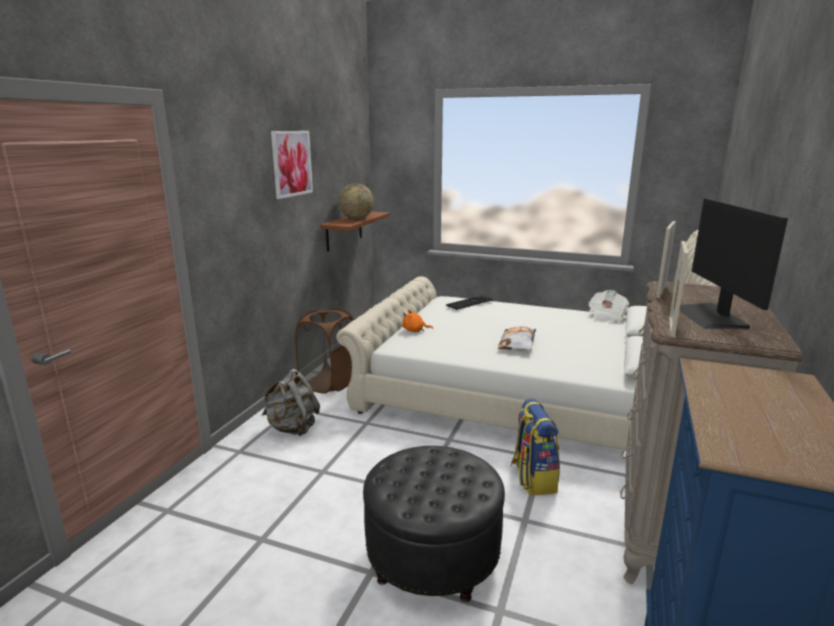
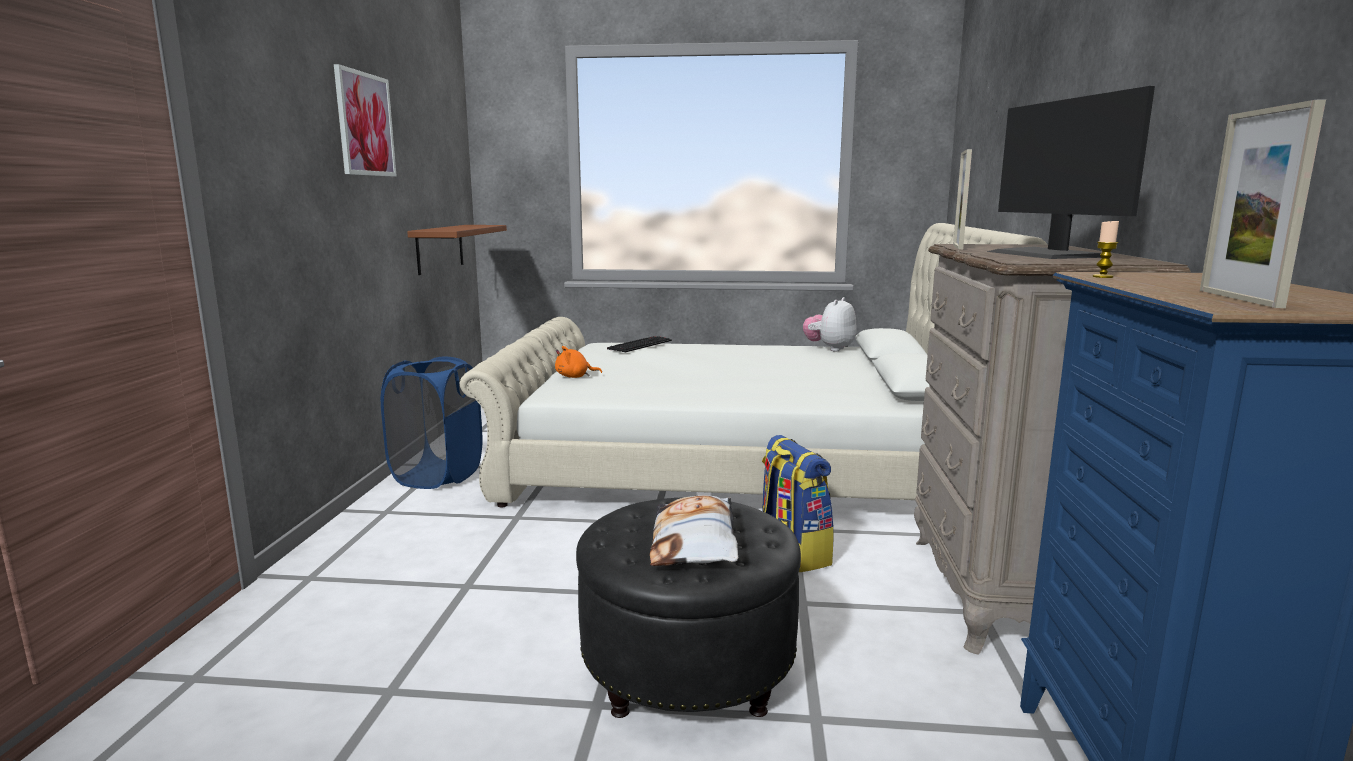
camera: 15 degrees left, 5 degrees down
grey backpack [262,369,320,436] -> none
brown laundry basket [295,308,354,394] -> blue laundry basket [381,357,482,489]
globe [338,183,374,219] -> none
pillow [498,326,536,351] -> pillow moved to [650,495,738,566]
newspaper [588,290,629,322] -> plush toy [803,297,857,351]
picture frame [669,241,689,337] -> picture frame moved to [1200,99,1326,308]
none -> candle [1093,220,1119,278]

